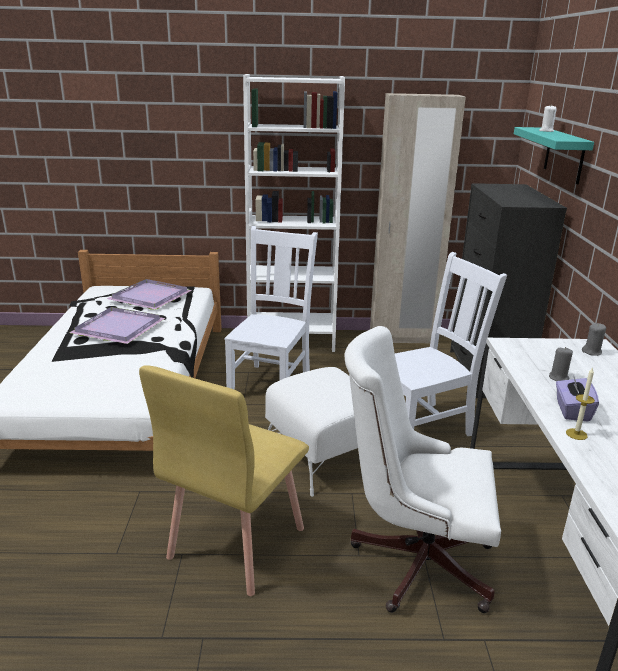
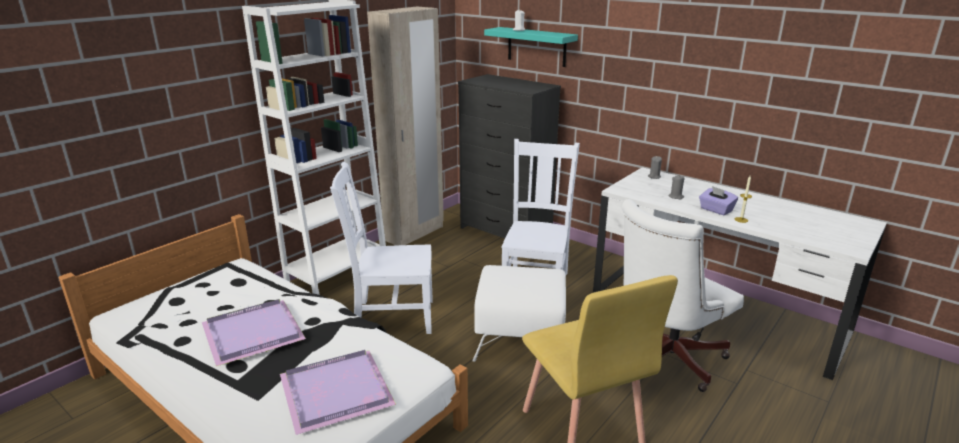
camera: 50 degrees left, 0 degrees up
purple tray [107,279,192,310] -> purple tray moved to [280,350,396,435]
white chair [224,226,318,390] -> white chair turned 60 degrees counterclockwise [330,162,433,334]

